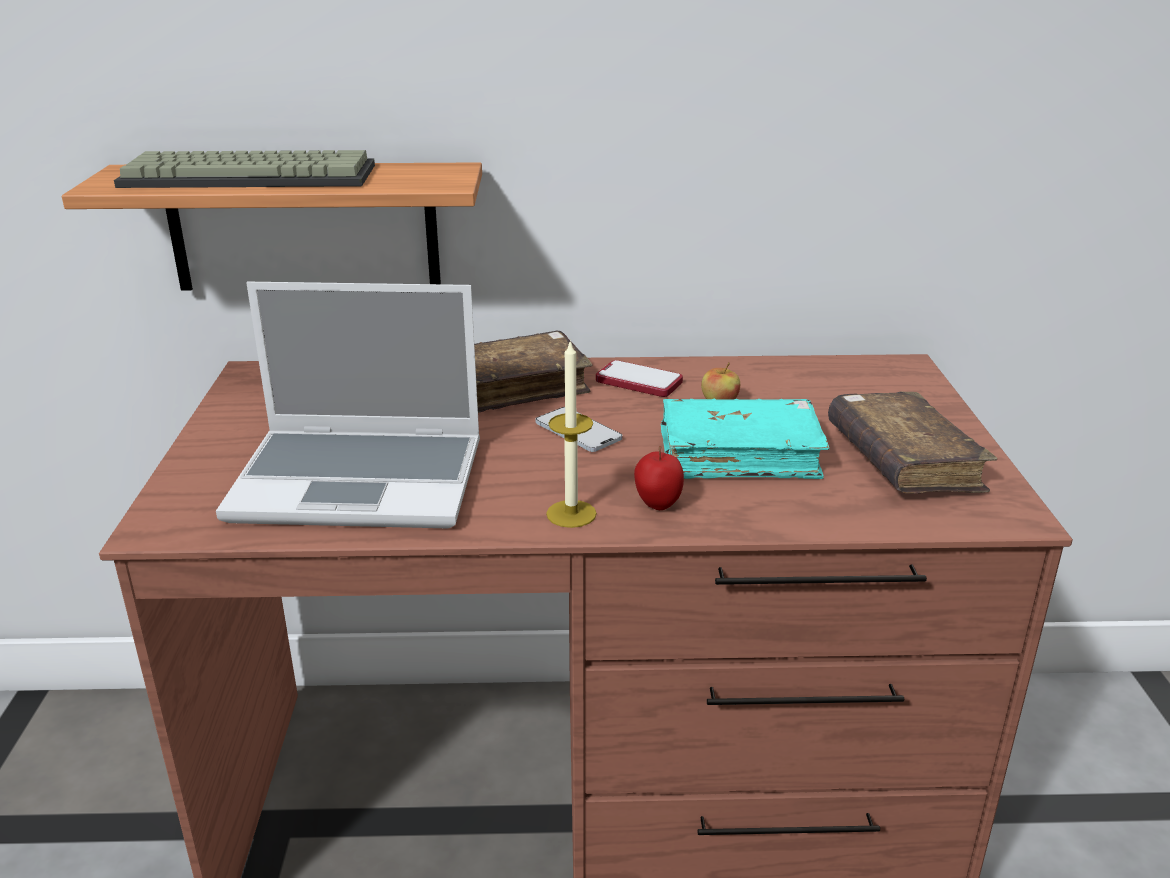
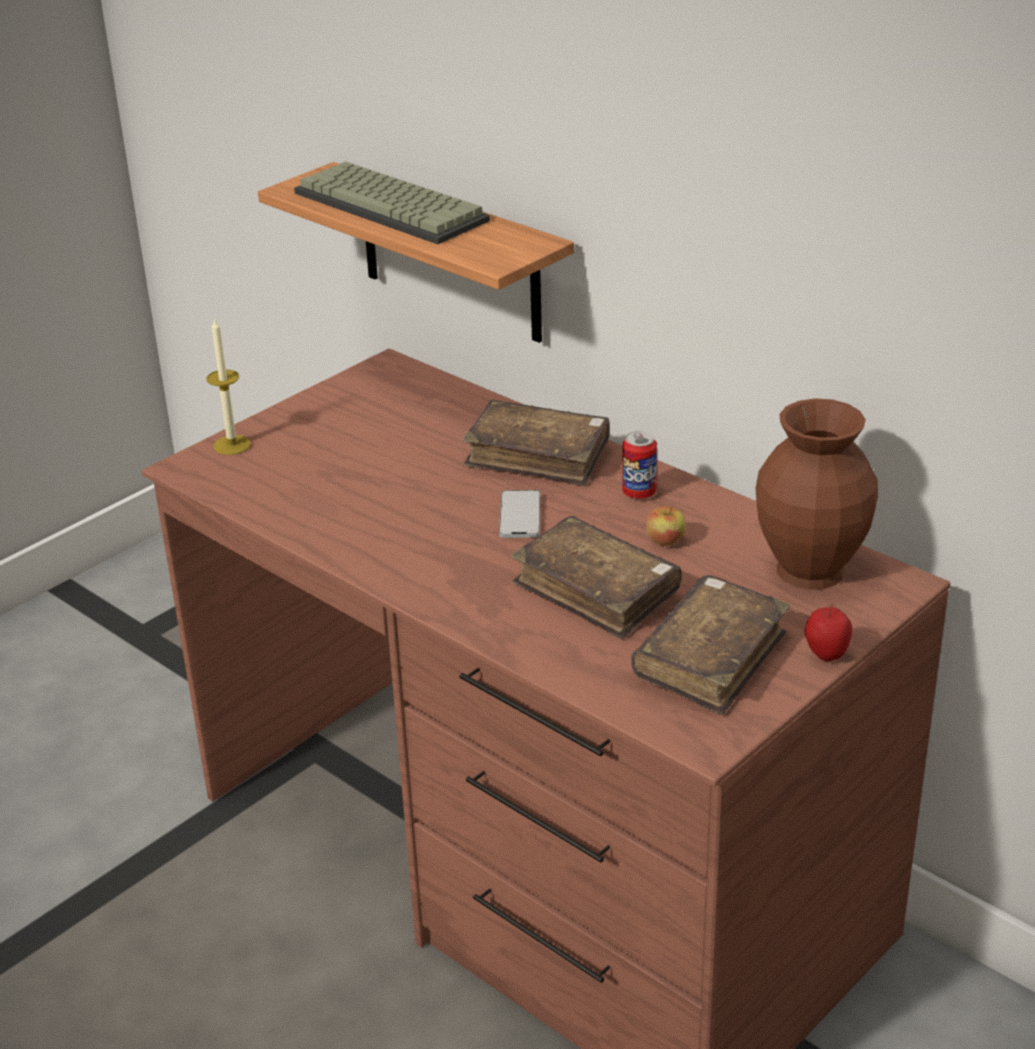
camera: 45 degrees right, 5 degrees up
laptop [216,282,480,528] -> none
candle [546,339,597,528] -> candle moved to [207,317,251,455]
phone [596,360,683,397] -> can [622,431,657,500]
apple [634,446,684,510] -> apple moved to [805,604,852,661]
turquoise book [661,399,829,479] -> brown book [511,516,682,639]
none -> brown vase [755,398,878,590]

